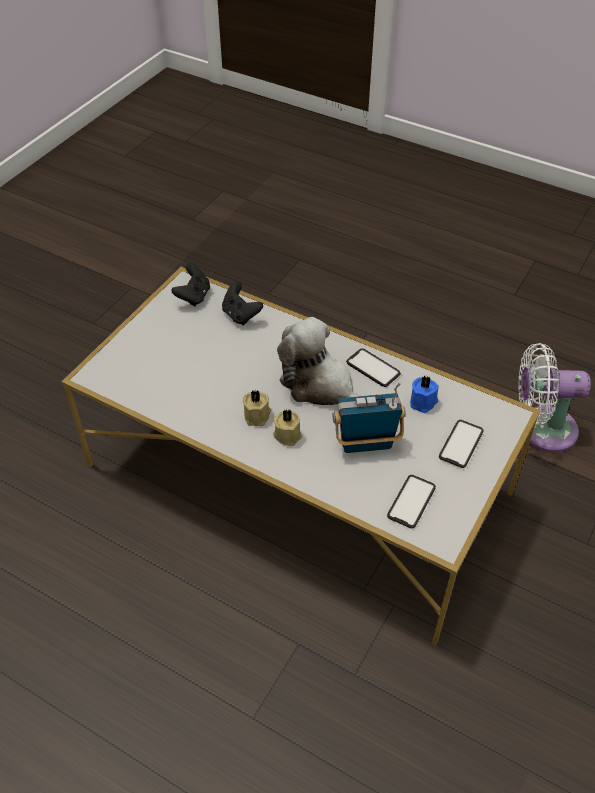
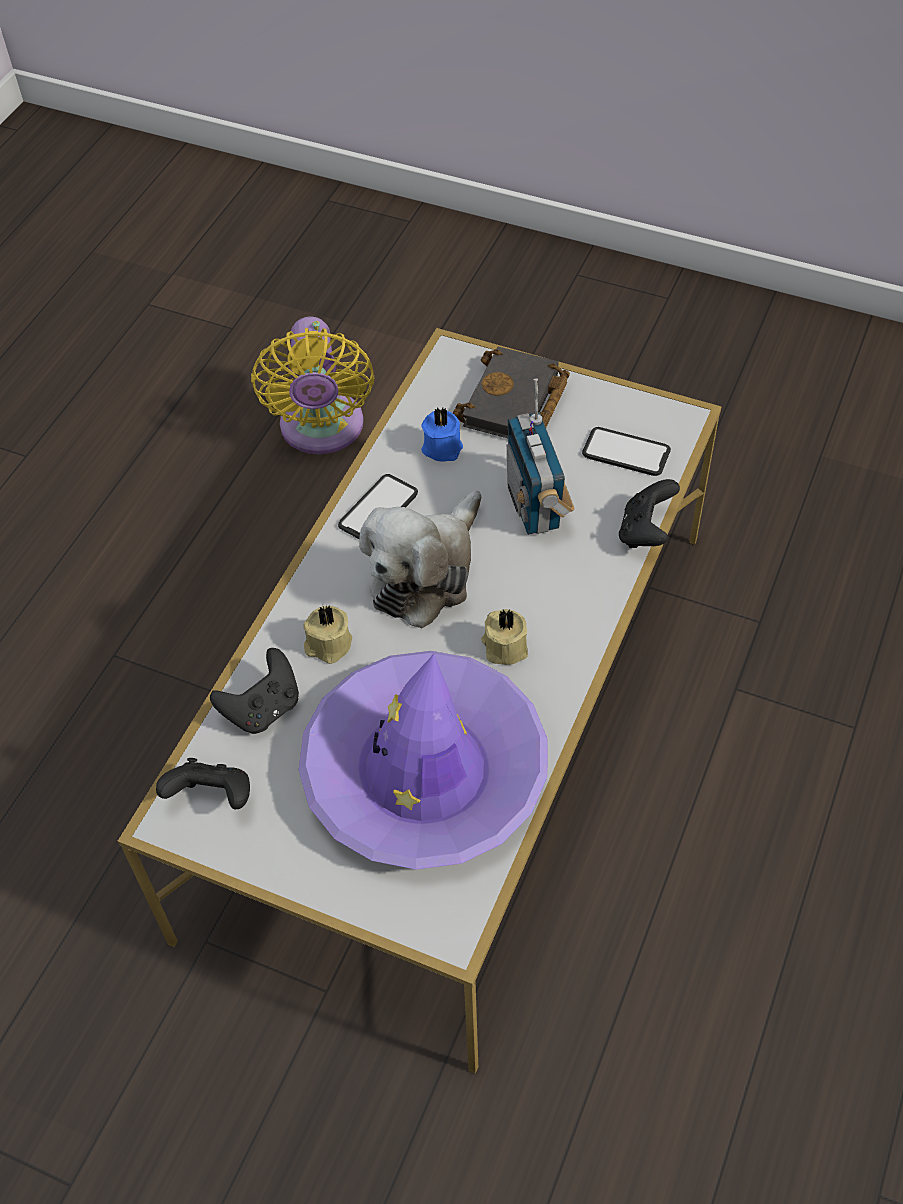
camera: 95 degrees left, 5 degrees up
beige candle [273,410,302,446] -> beige candle moved to [303,605,352,664]
phone [439,420,484,468] -> black book [453,347,570,438]
white fan [518,343,591,452] -> yellow fan [251,316,374,454]
none -> purple hat [299,651,548,869]
none -> black game controller [619,479,680,548]

